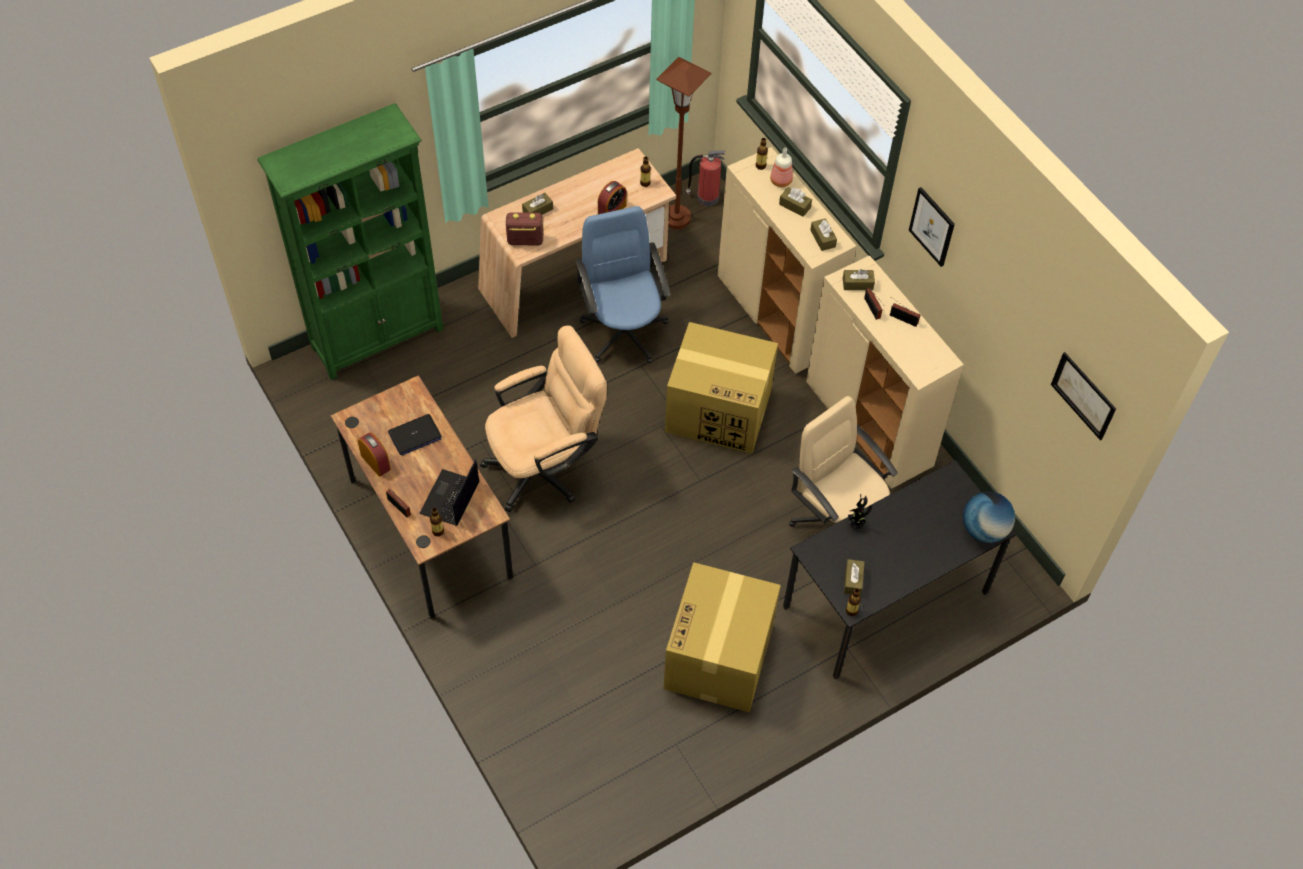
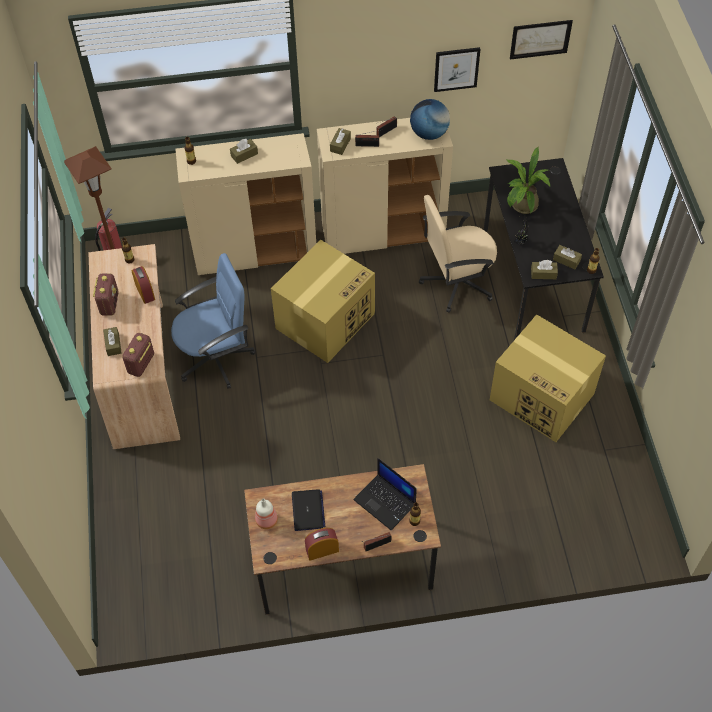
camera: 65 degrees left, 0 degrees up
green bookcase [257,103,444,380] -> none
beige office chair [480,325,607,512] -> none
blue office chair [575,206,671,364] -> blue office chair turned 150 degrees clockwise [171,253,255,389]
bottle [770,148,793,187] -> bottle moved to [255,498,278,529]
brown tissue box [810,218,837,251] -> brown tissue box moved to [531,260,558,279]
picture [909,187,955,267] -> picture moved to [434,47,480,92]
globe [963,491,1015,543] -> globe moved to [410,99,450,140]
none -> radio [93,273,119,316]
none -> potted plant [506,147,550,214]

